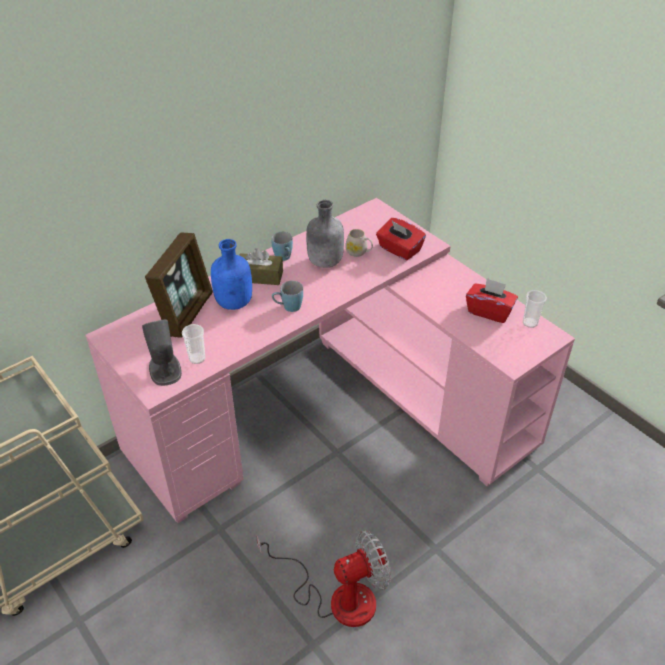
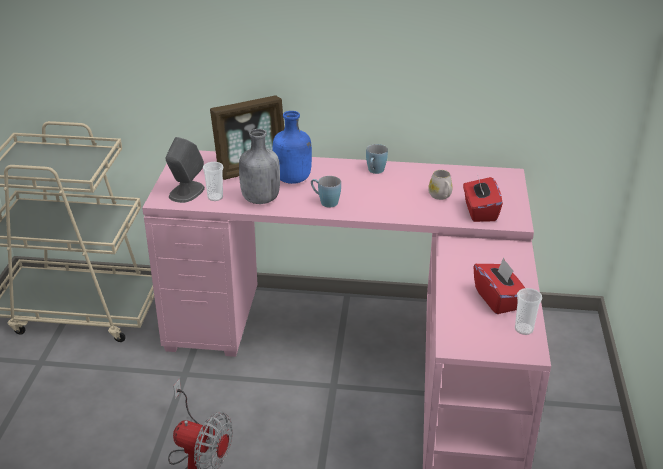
camera: 45 degrees right, 10 degrees down
brown tissue box [239,248,283,285] -> none
grey bottle [306,200,344,268] -> grey bottle moved to [239,129,280,204]

